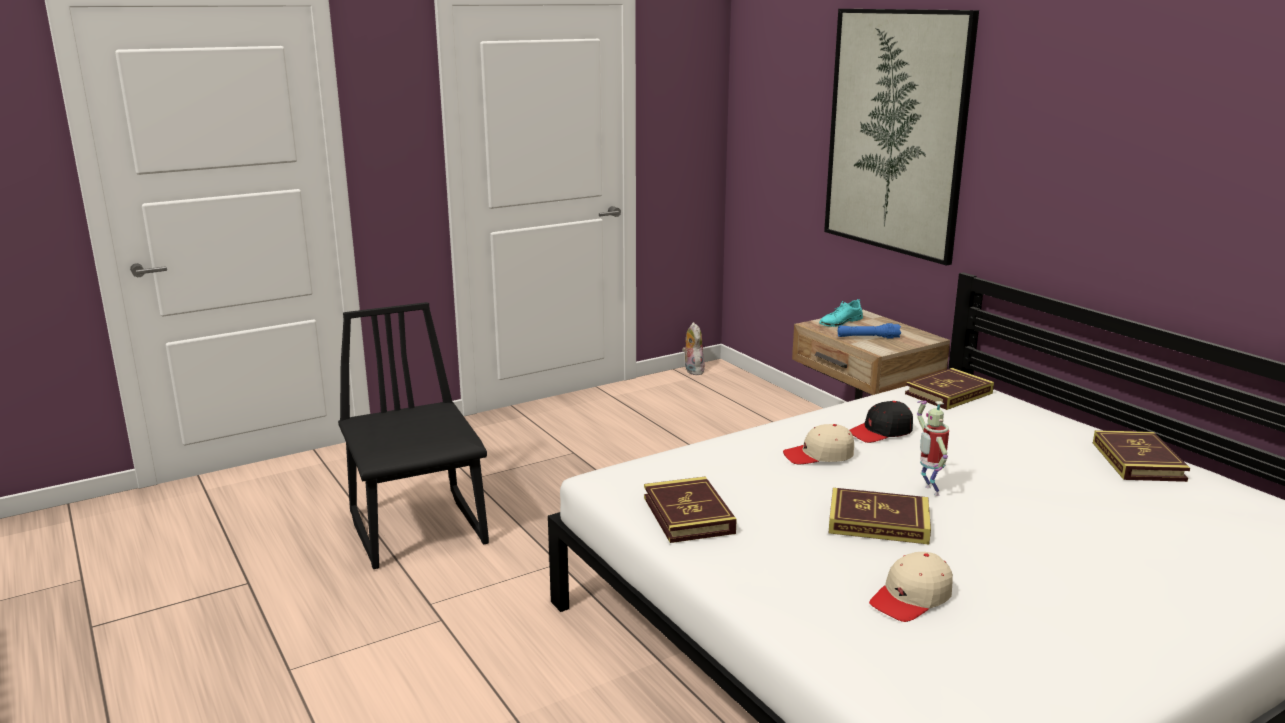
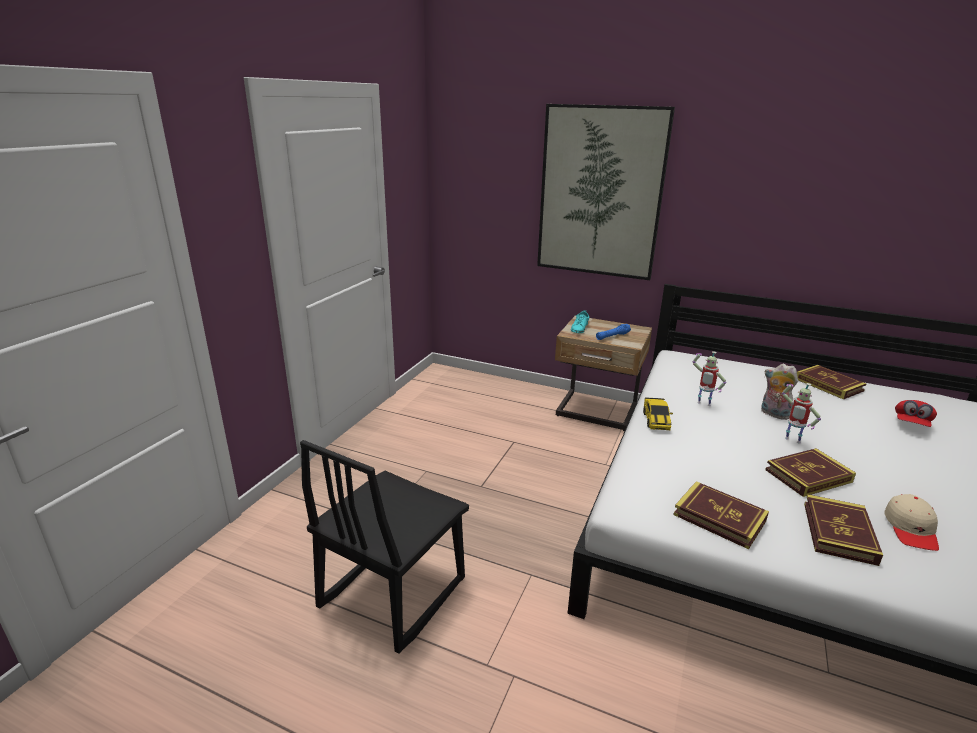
camera: 35 degrees left, 5 degrees up
black chair [338,302,489,569] -> black chair turned 90 degrees counterclockwise [300,440,469,654]
plush toy [682,322,705,375] -> plush toy moved to [761,364,798,420]
beige cap [783,424,854,464] -> none
black cap [849,401,913,443] -> toy robot [693,351,726,406]
book [905,368,994,410] -> book moved to [804,494,883,566]
none -> toy car [643,397,673,430]
none -> red cap [895,400,937,427]

